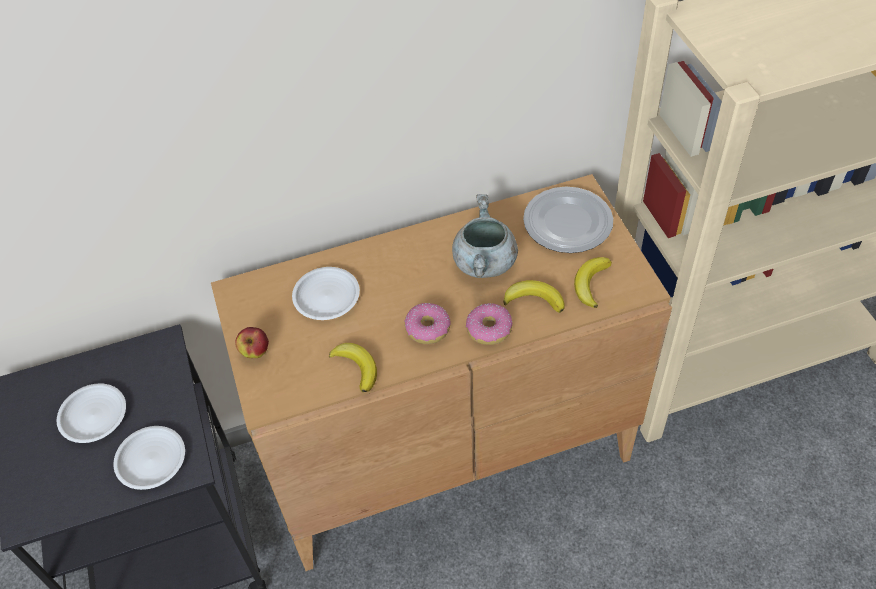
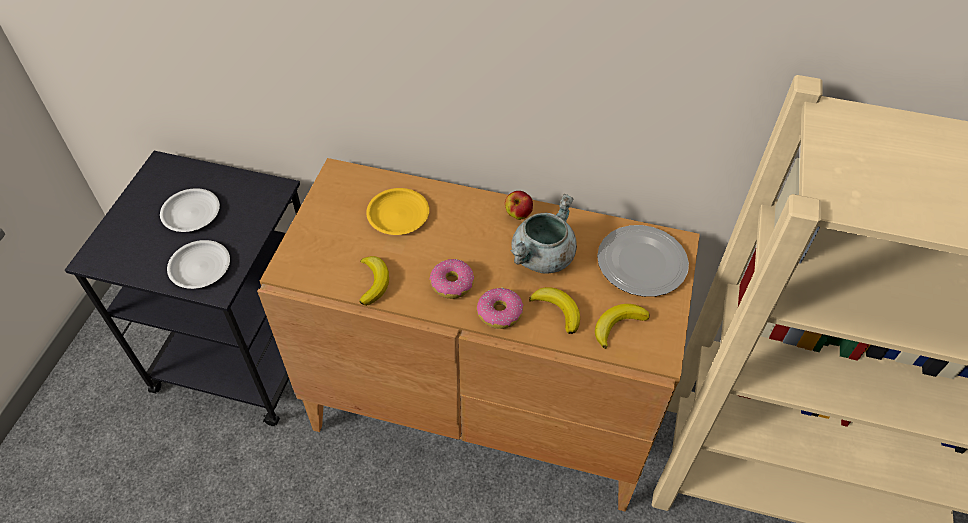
camera: 30 degrees right, 0 degrees up
apple [235,327,269,358] -> apple moved to [505,191,533,220]
white plate [292,267,360,320] -> yellow plate [366,188,429,235]

